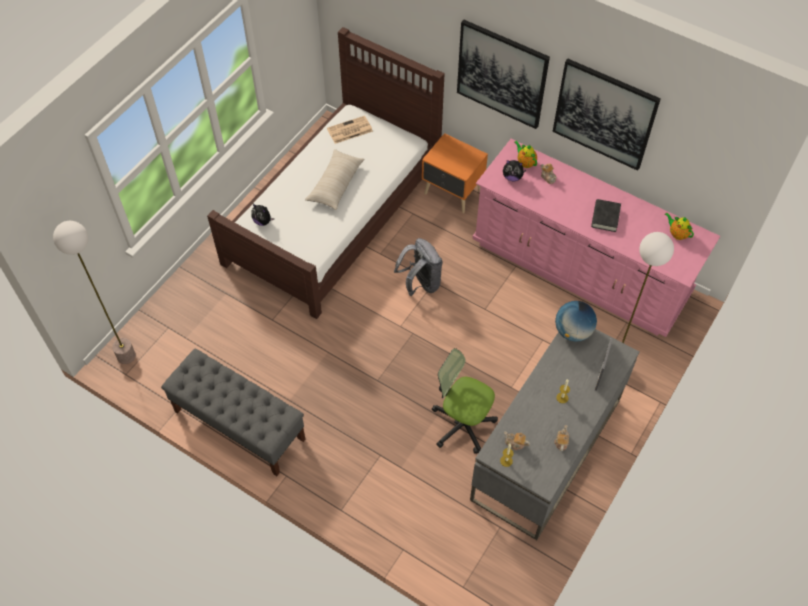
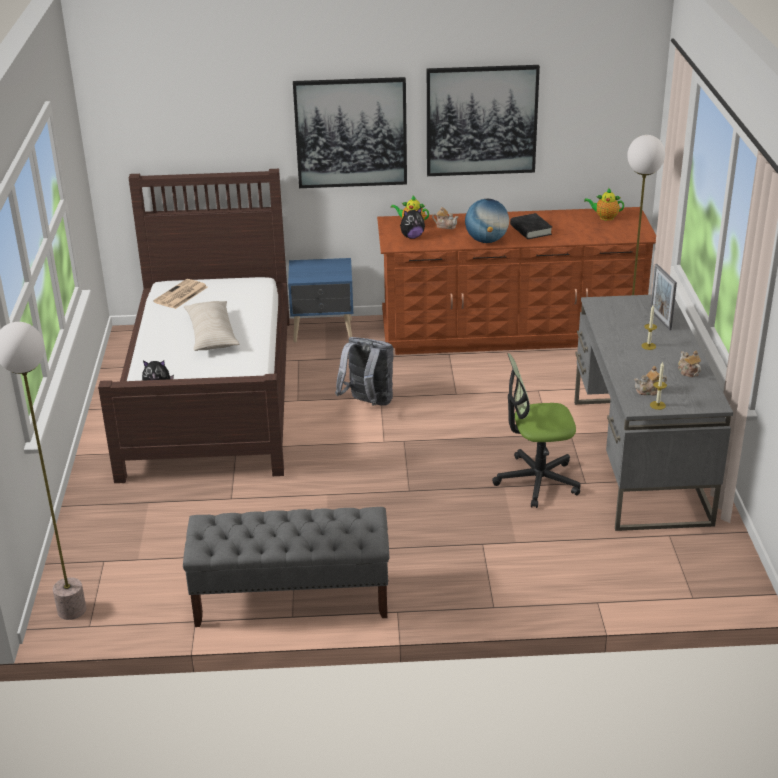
camera: 35 degrees left, 25 degrees down
orange nightstand [422,133,488,213] -> blue nightstand [288,258,353,343]
pink dresser [472,139,720,337] -> brown dresser [377,207,656,355]
globe [555,301,597,342] -> globe moved to [465,199,509,243]

